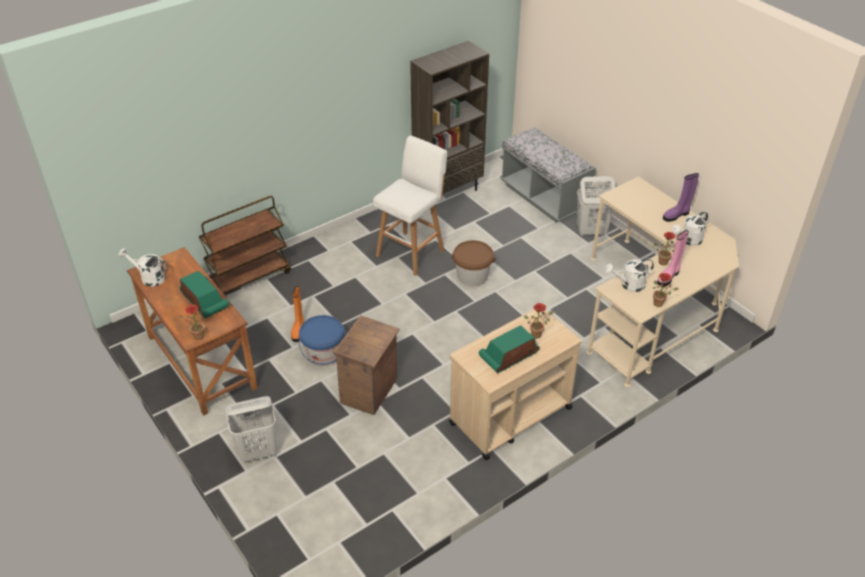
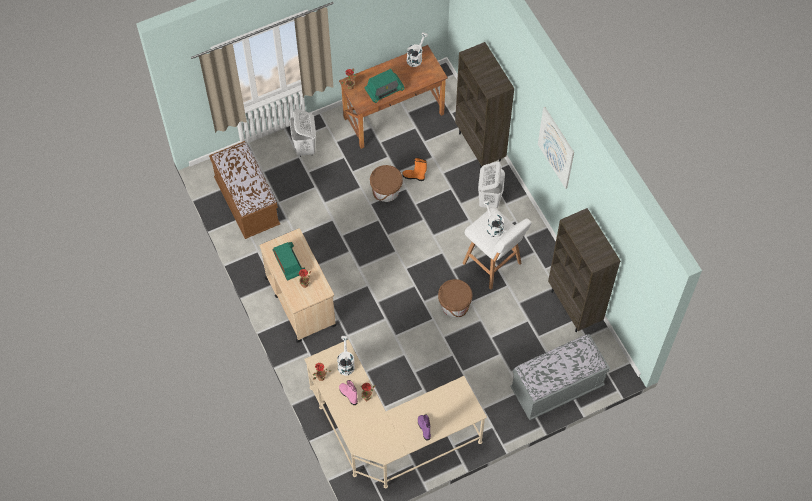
camera: 100 degrees right, 20 degrees up
brown cart [199,196,291,296] -> brown bookcase [455,42,514,169]
blue bucket [299,315,346,366] -> brown bucket [370,165,403,202]
crate [333,315,400,415] -> none
white laundry basket [577,176,615,237] -> white laundry basket moved to [478,162,505,209]
white watering can [672,211,708,246] -> white watering can moved to [483,200,504,237]
none -> brown bench [209,141,280,239]
none -> picture [538,107,574,189]

